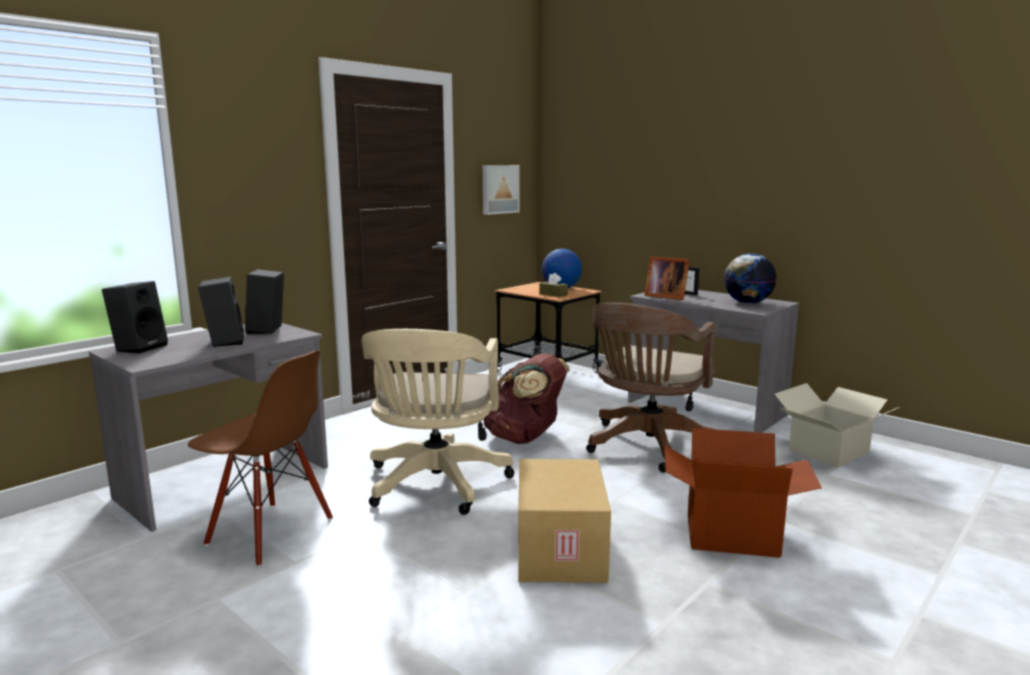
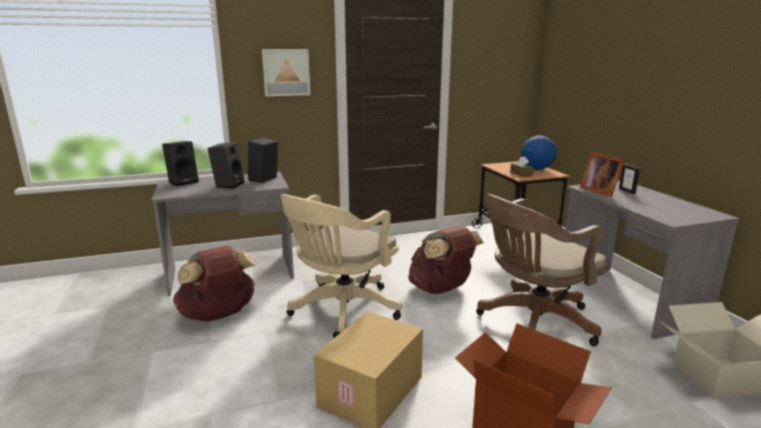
camera: 30 degrees right, 5 degrees up
brown chair [188,351,333,567] -> brown backpack [173,245,256,322]
picture [483,165,520,215] -> picture moved to [262,49,310,96]
globe [724,254,777,304] -> none

